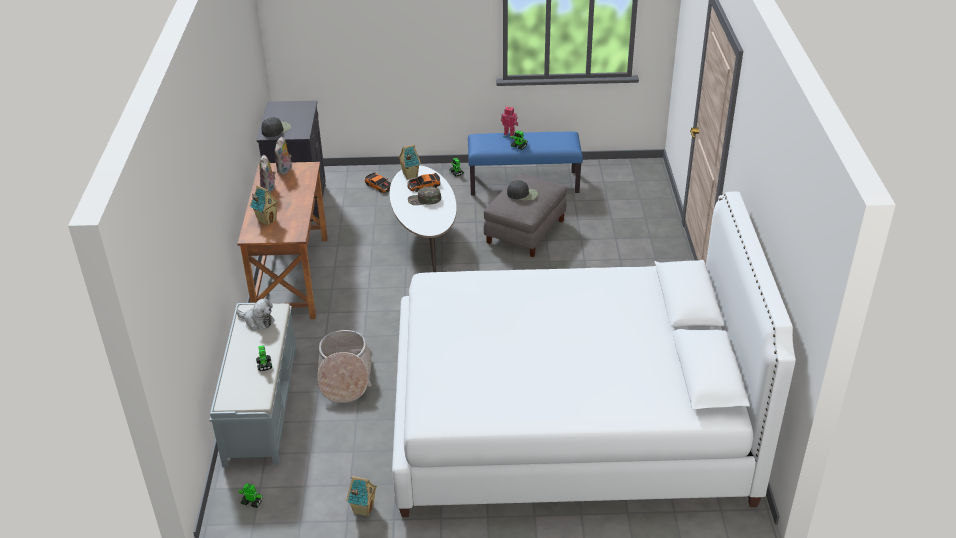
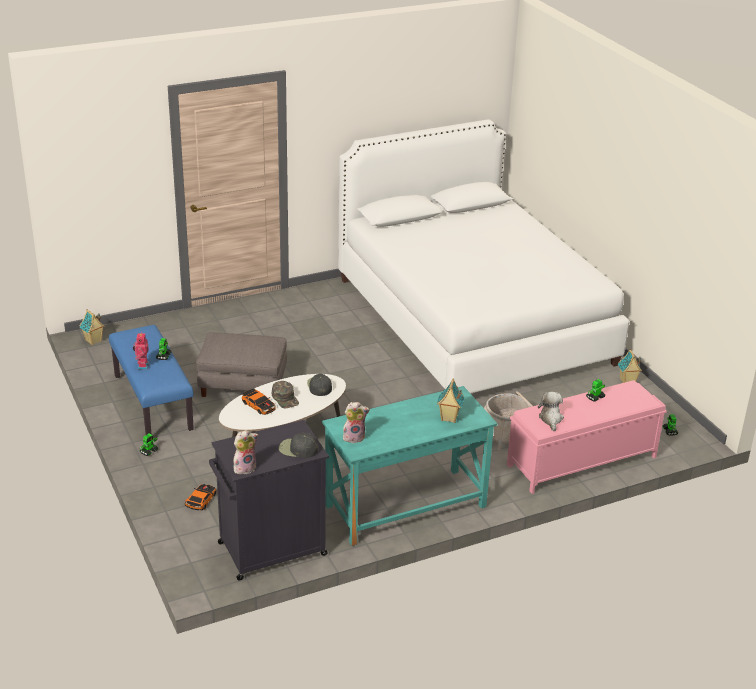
camera: 115 degrees left, 5 degrees down
grey bench [210,303,297,467] -> pink bench [507,380,667,494]
brown desk [237,162,328,319] -> turquoise desk [322,386,498,546]
plush toy [259,155,276,193] -> plush toy moved to [233,430,258,474]
toy house [398,145,421,180] -> toy house moved to [79,309,105,345]
black cap [507,180,538,201] -> black cap moved to [307,374,332,396]

